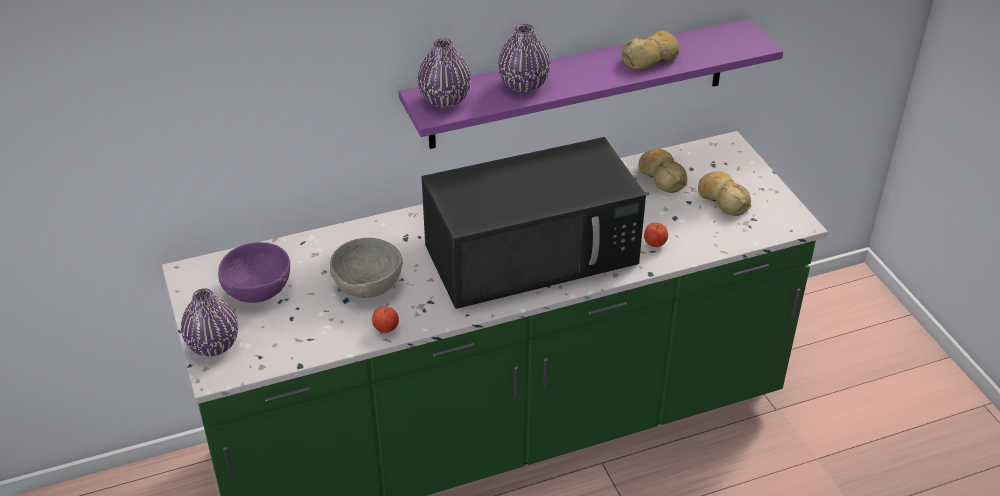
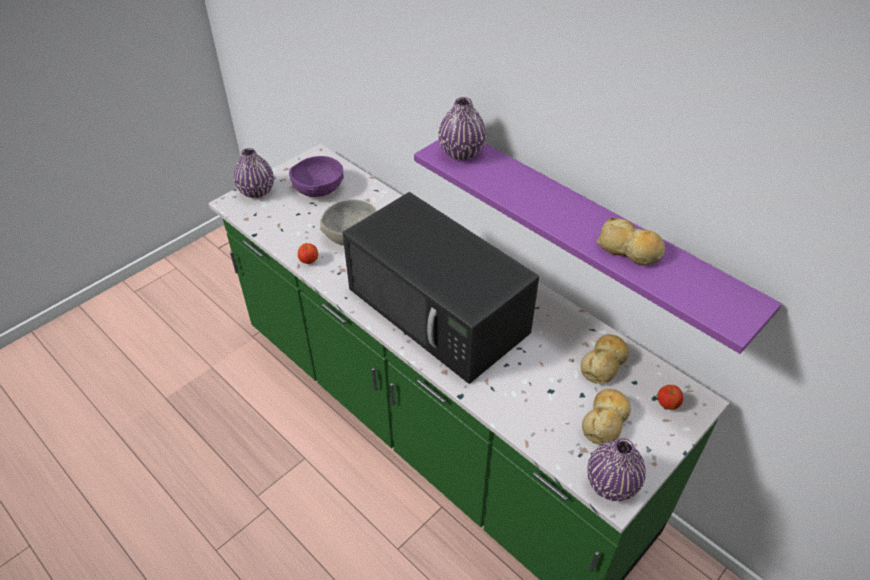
camera: 65 degrees right, 5 degrees up
purple vase [498,24,550,92] -> purple vase moved to [587,438,646,501]
apple [644,223,668,247] -> apple moved to [657,385,683,410]

